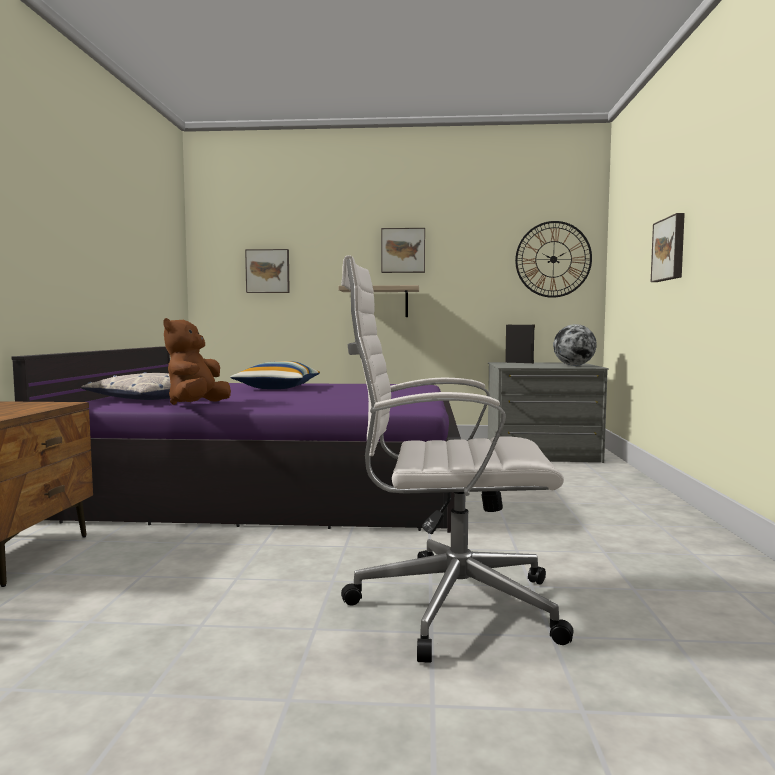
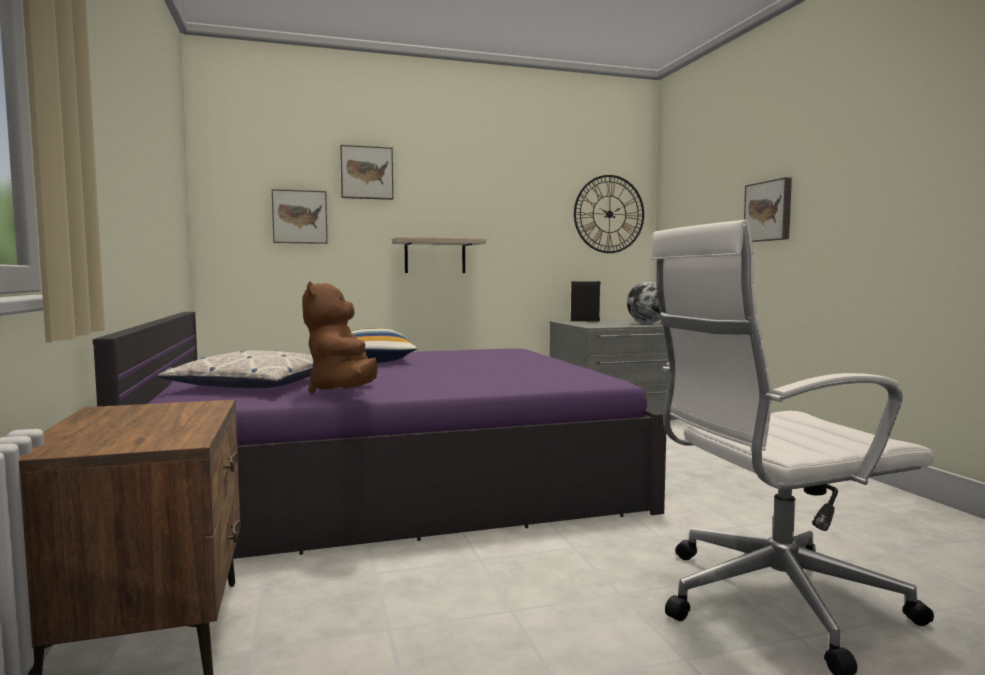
camera: 20 degrees left, 0 degrees up
picture [381,228,425,273] -> picture moved to [340,145,393,200]

